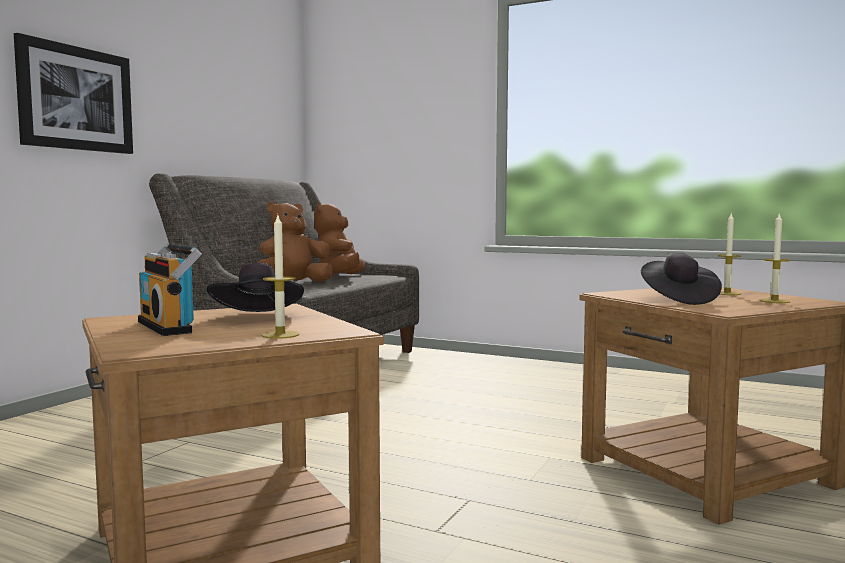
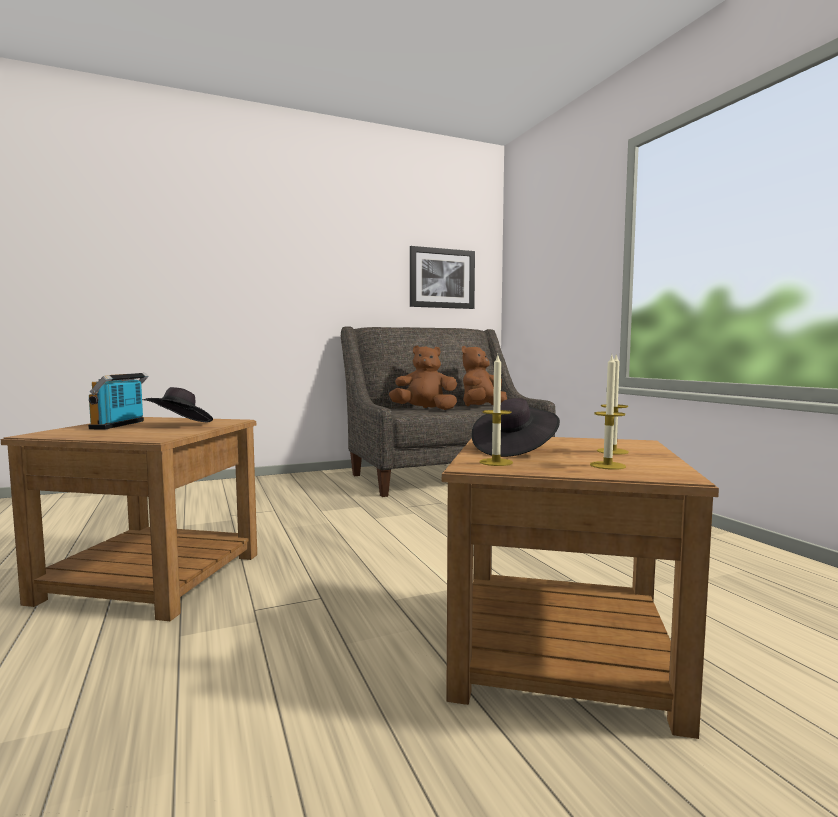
camera: 40 degrees right, 0 degrees up
picture [14,33,133,154] -> picture moved to [410,246,475,309]
candle [261,215,299,339] -> candle moved to [479,353,513,466]

